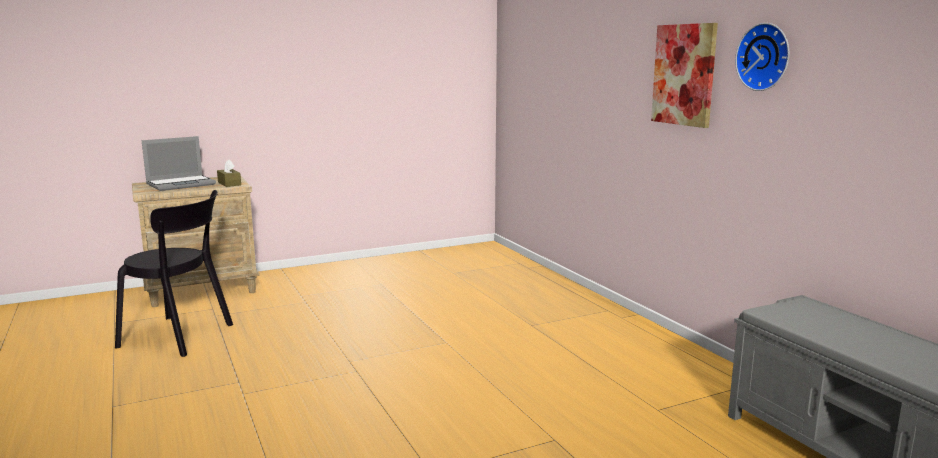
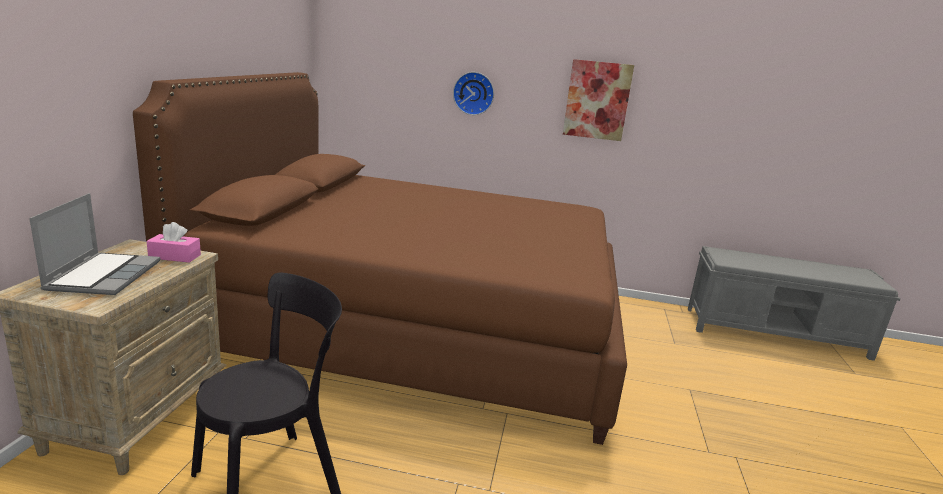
camera: 55 degrees left, 5 degrees up
brown tissue box [217,159,241,187] -> pink tissue box [147,222,201,263]
wall clock [735,23,789,91] -> wall clock moved to [453,72,494,115]
none -> brown bed [133,72,627,445]

